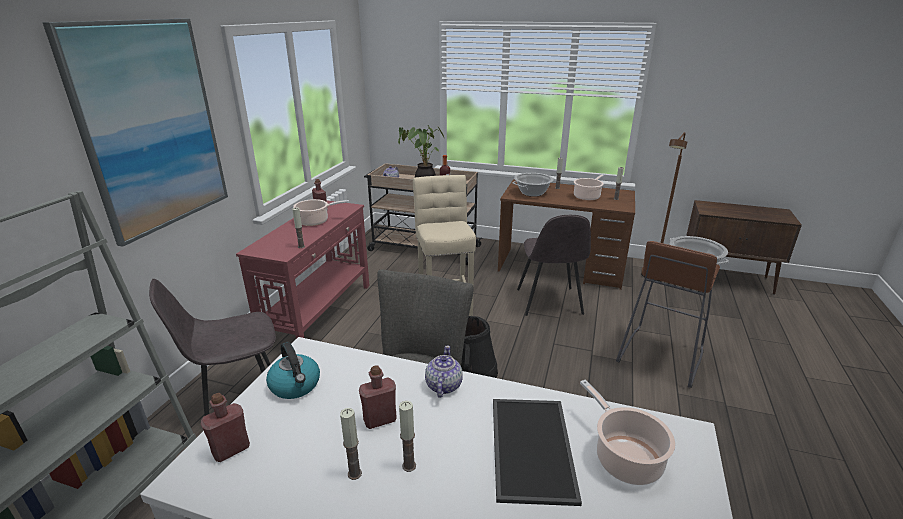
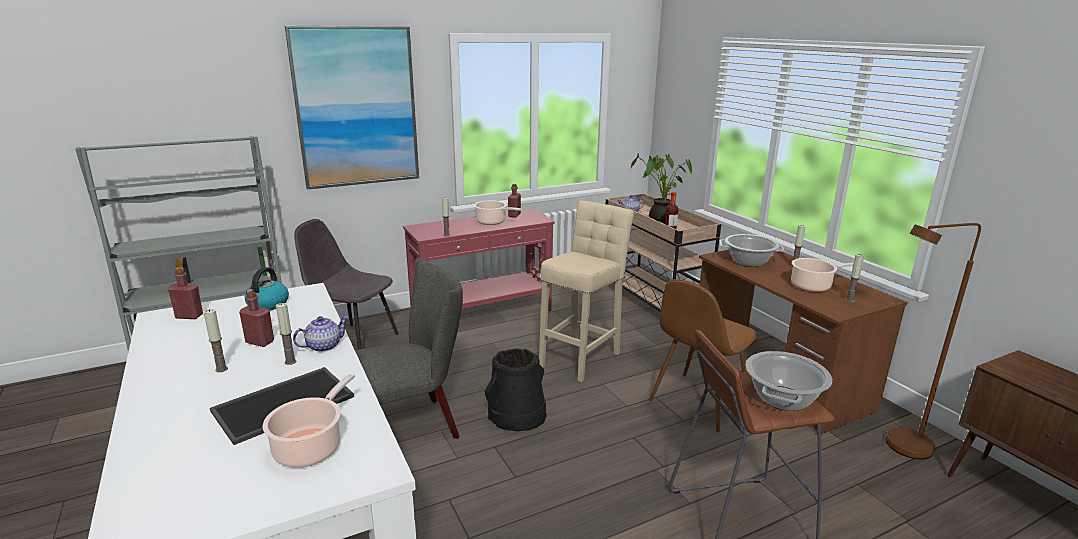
camera: 45 degrees right, 5 degrees down
candle [340,408,362,480] -> candle moved to [276,303,296,365]
grey chair [517,215,591,316] -> brown chair [649,279,756,432]

